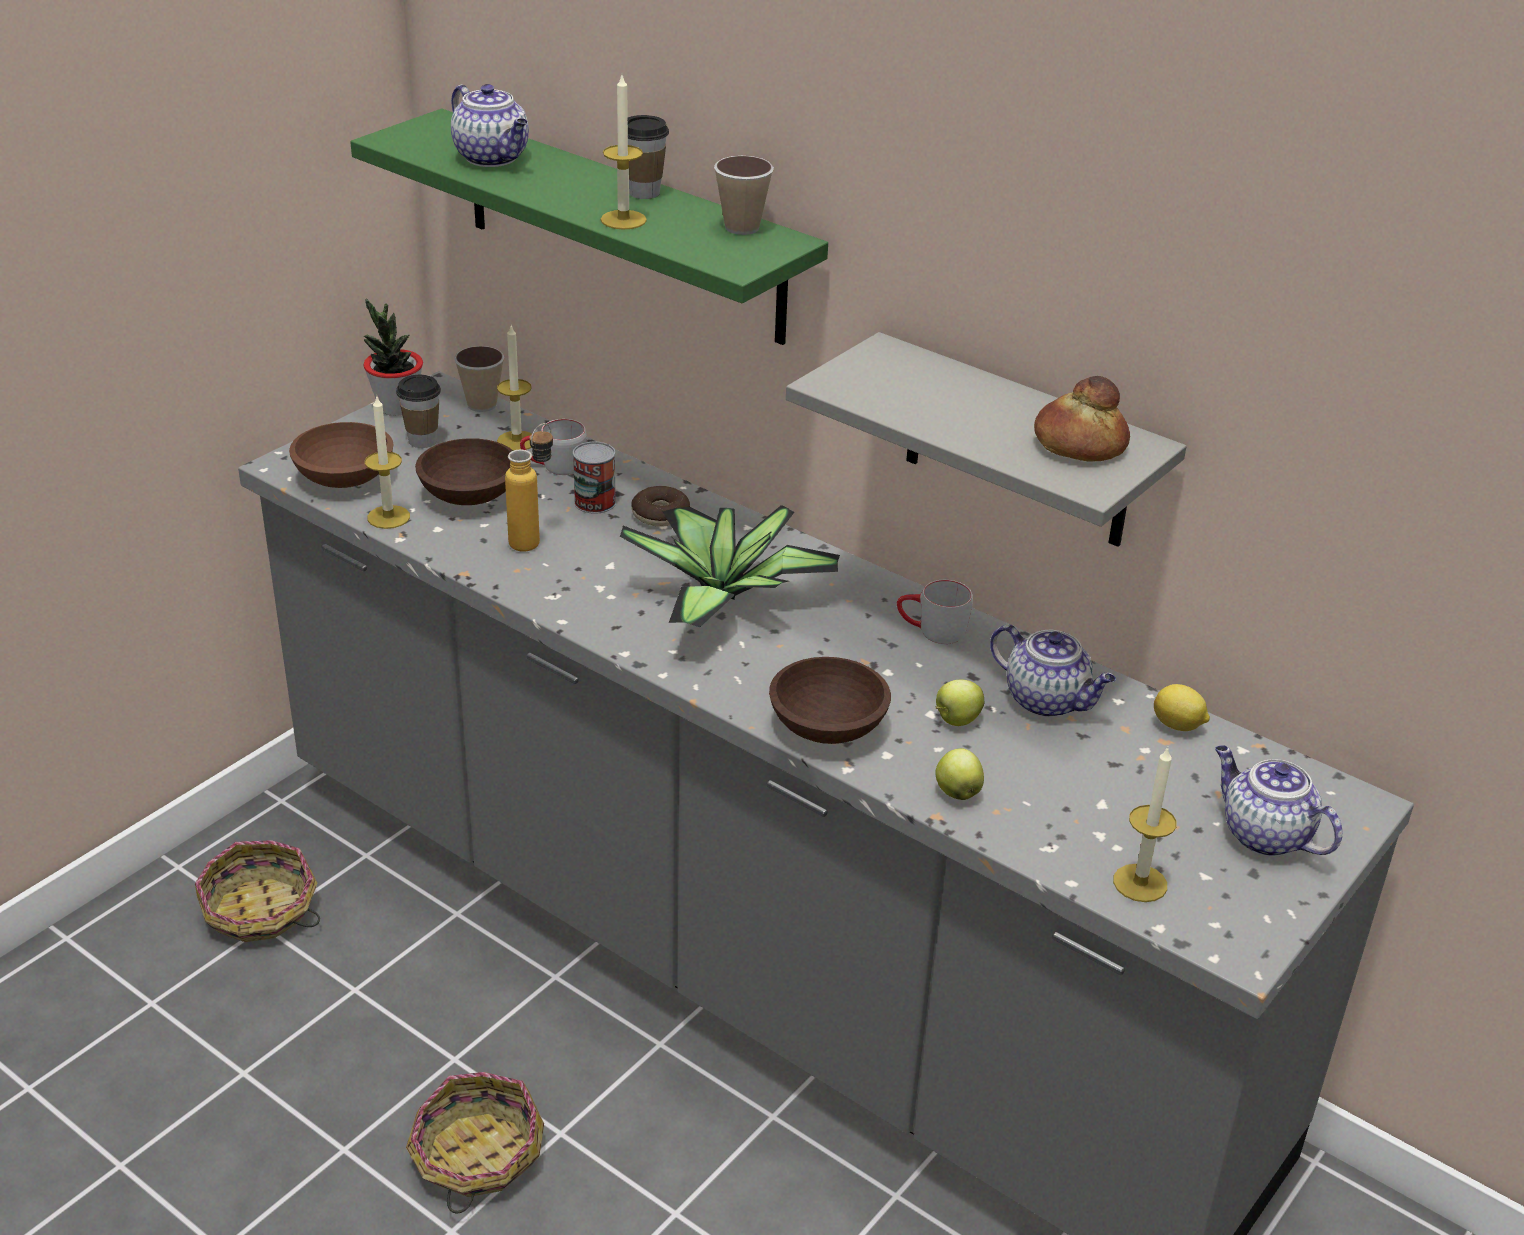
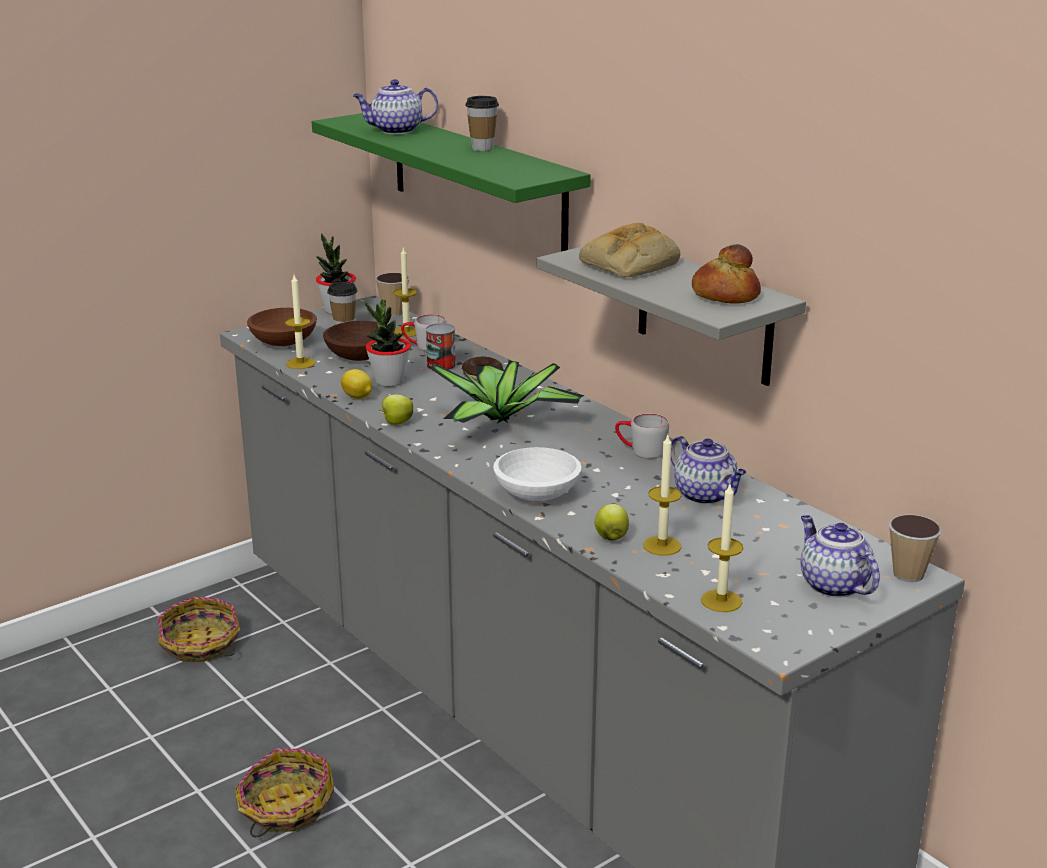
camera: 15 degrees right, 10 degrees down
teapot [451,84,529,167] -> teapot turned 105 degrees clockwise [353,79,438,134]
bottle [505,423,553,552] -> potted plant [365,299,411,387]
candle [601,75,647,230] -> candle moved to [643,435,682,556]
cup [714,156,774,235] -> cup moved to [889,515,942,582]
brown bowl [769,657,891,744] -> white bowl [493,447,581,501]
apple [936,680,984,726] -> apple moved to [379,394,413,425]
lemon [1154,684,1210,731] -> lemon moved to [341,369,372,399]
none -> bread [579,223,680,277]

